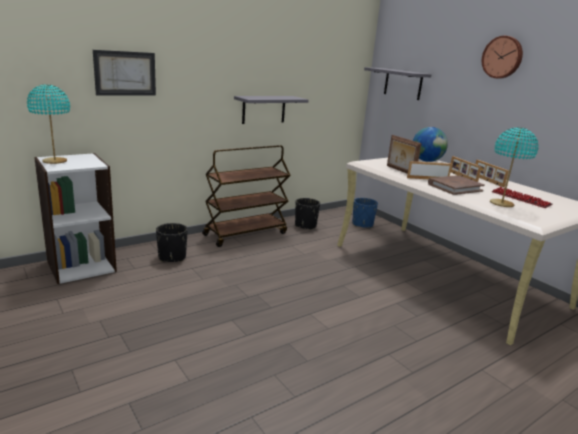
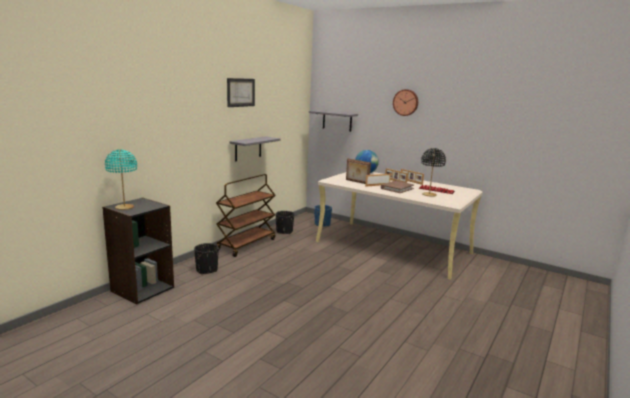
camera: 20 degrees left, 5 degrees down
white bookcase [34,153,117,284] -> black bookcase [102,198,174,304]
picture [93,50,156,96] -> picture moved to [227,78,255,107]
turquoise table lamp [490,128,539,207] -> black table lamp [421,148,446,197]

